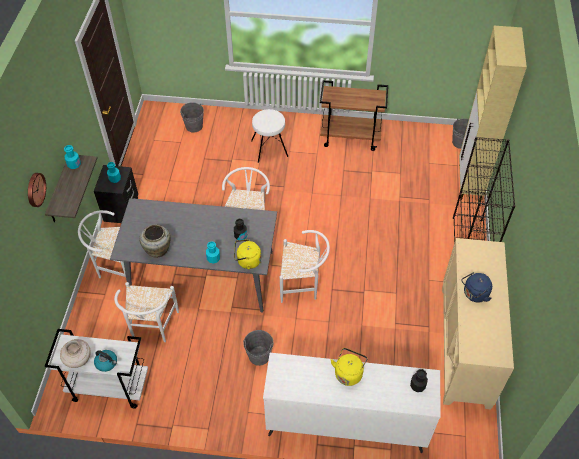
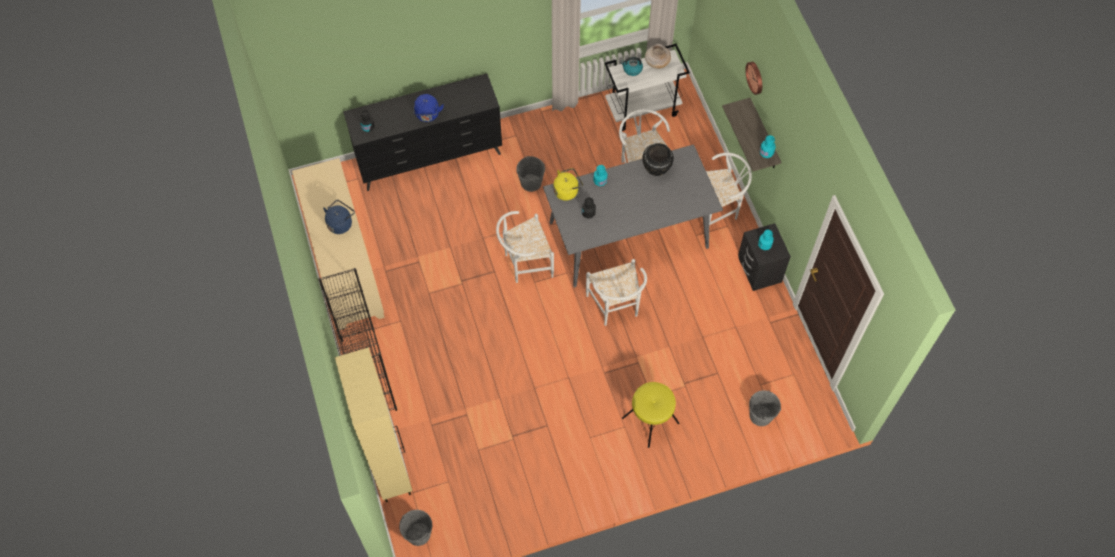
camera: 155 degrees right, 10 degrees up
beige vase [139,224,171,258] -> black vase [642,143,674,176]
white stool [251,109,288,163] -> yellow stool [622,382,679,448]
white dresser [263,353,441,453] -> black dresser [343,73,502,191]
brown cart [320,80,388,151] -> none
yellow kettle [330,348,368,386] -> blue kettle [413,94,444,122]

